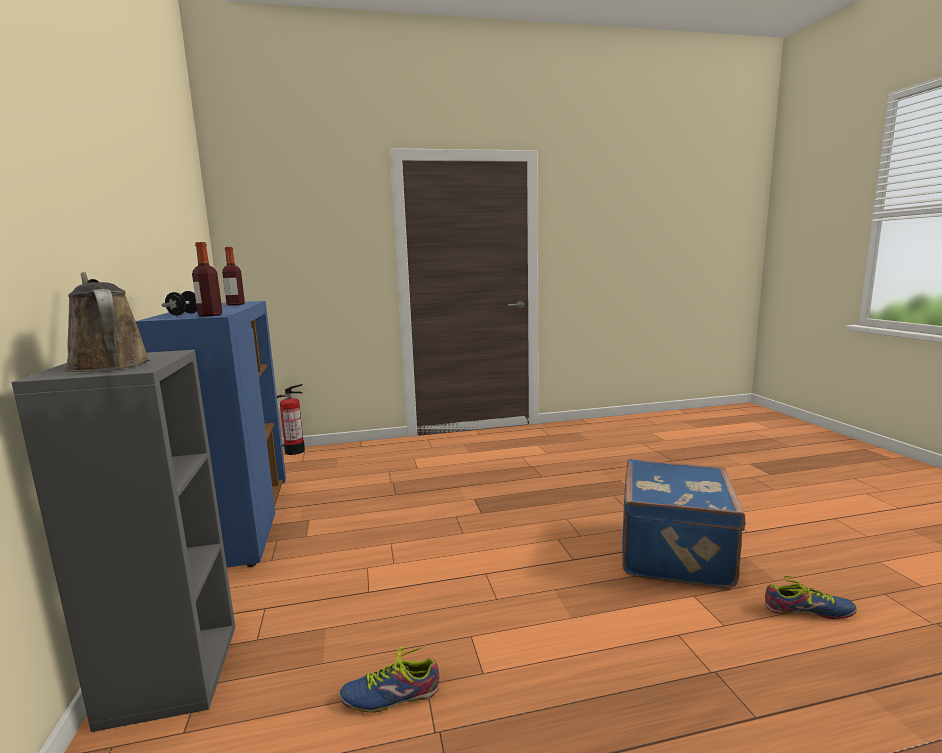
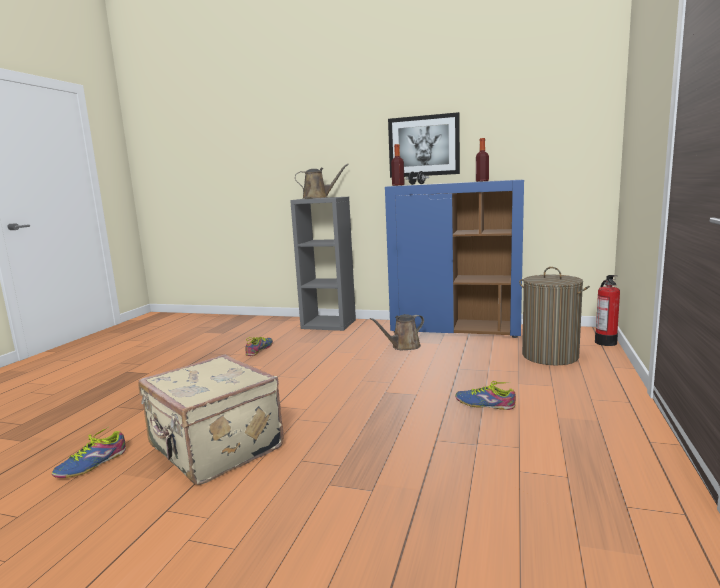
camera: 120 degrees right, 0 degrees up
blue suitcase [622,459,747,589] -> beige suitcase [138,354,284,485]
none -> brown watering can [370,314,424,351]
none -> picture [388,112,460,178]
none -> shoe [455,381,516,410]
none -> laundry basket [519,267,590,365]

